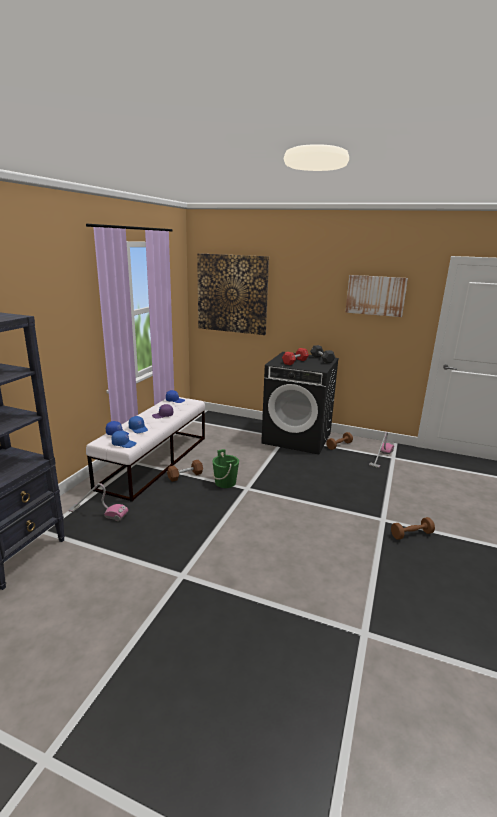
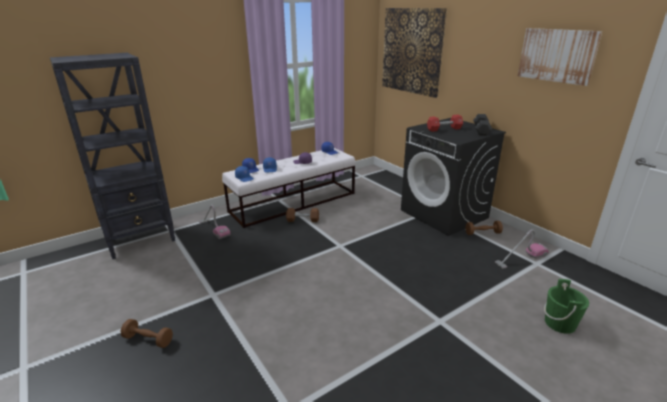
camera: 35 degrees right, 5 degrees up
green bucket [212,449,239,488] -> green bucket moved to [544,279,589,334]
brown dumbbell [391,517,435,540] -> brown dumbbell moved to [121,319,173,348]

